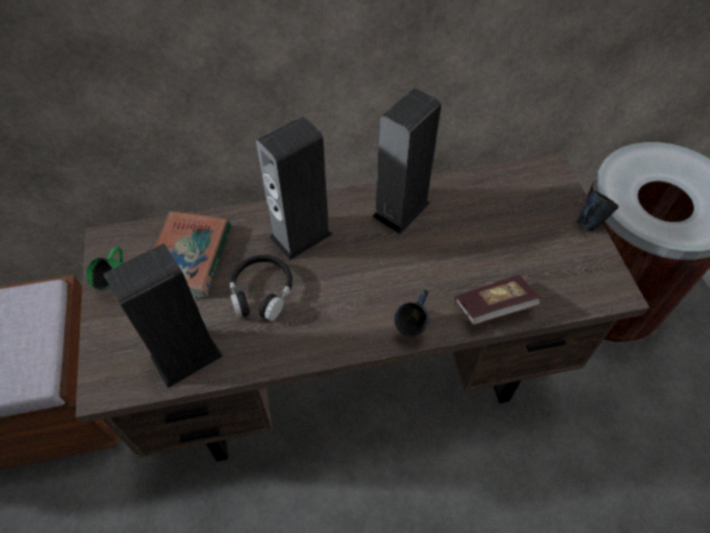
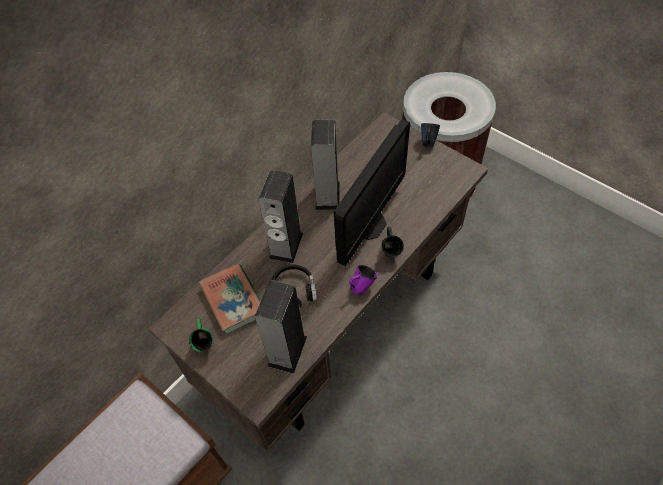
camera: 35 degrees left, 0 degrees up
book [455,275,541,325] -> none
none -> monitor [334,119,410,266]
none -> purple mug [349,265,377,295]

